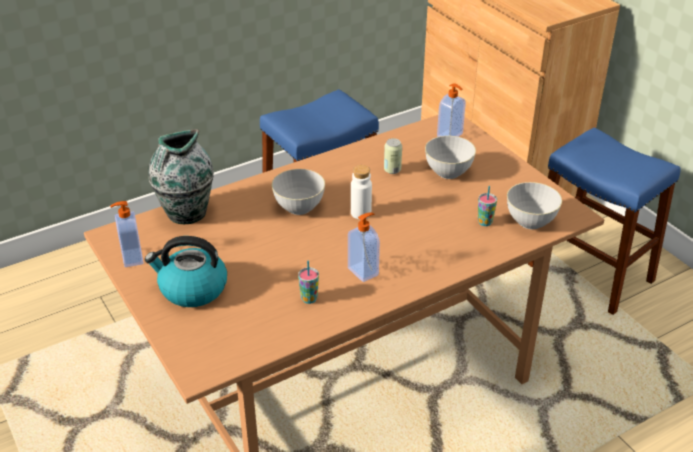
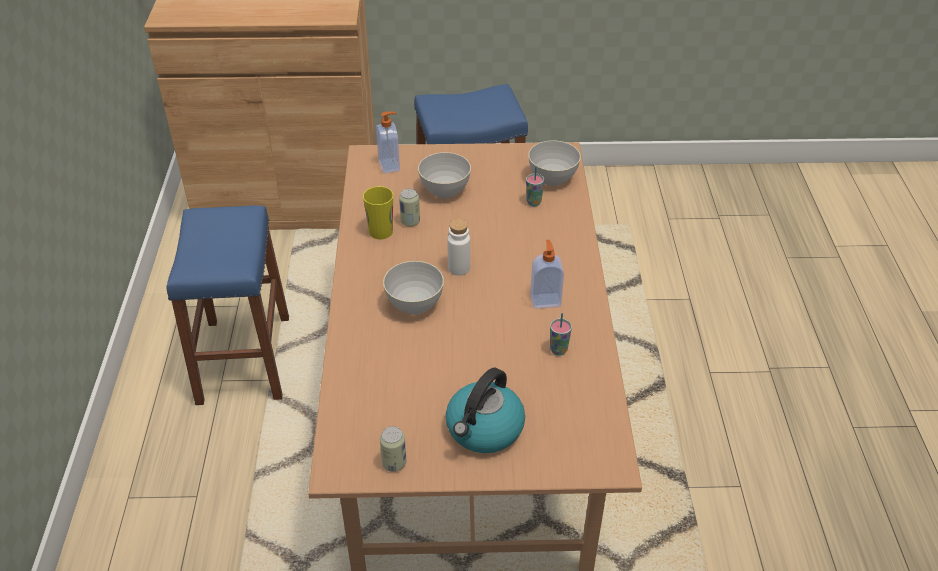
camera: 60 degrees left, 5 degrees up
soap dispenser [110,201,144,267] -> can [380,426,406,472]
vase [148,129,214,224] -> none
none -> cup [363,186,393,239]

